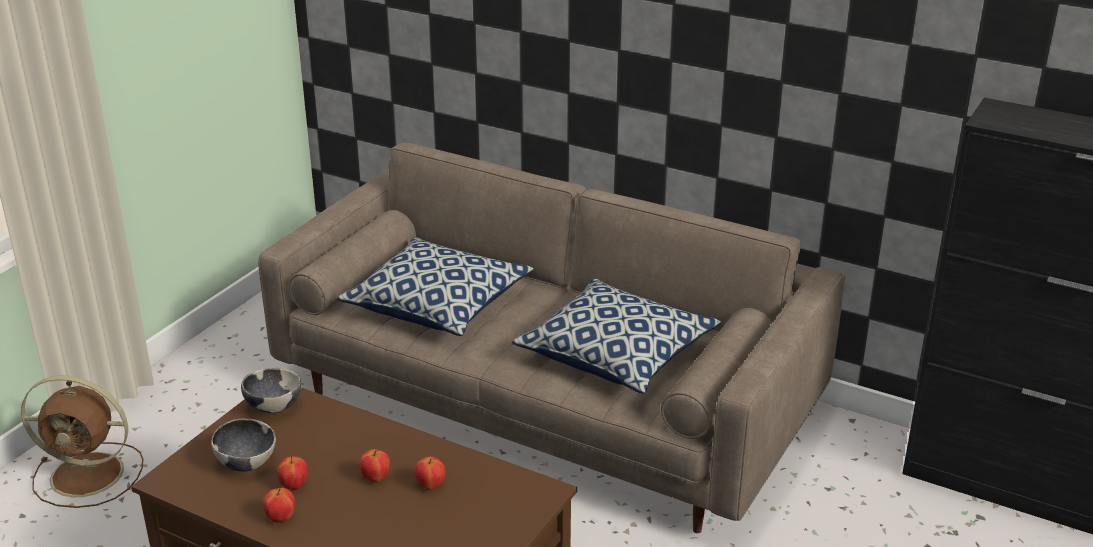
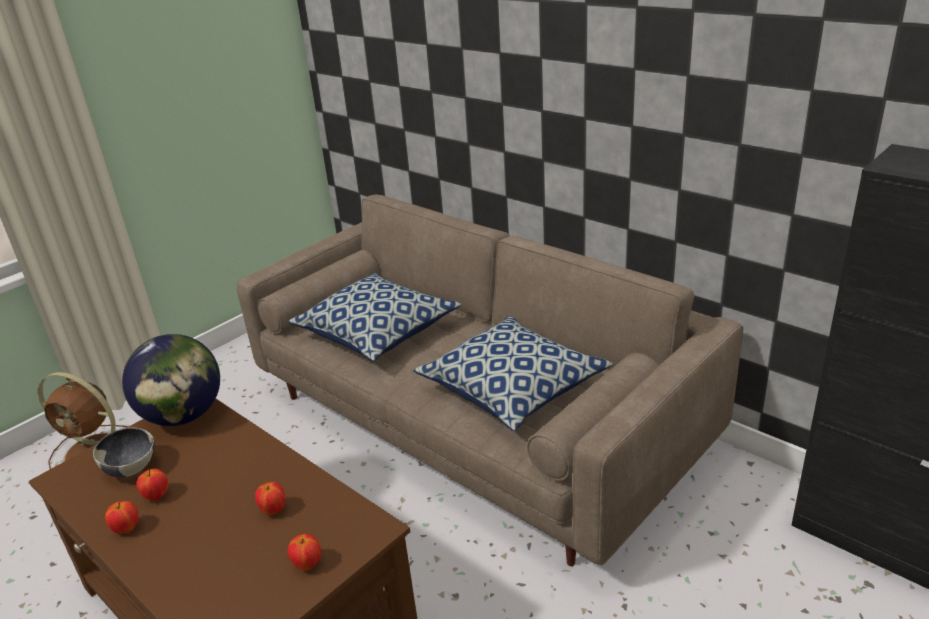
camera: 15 degrees right, 0 degrees up
bowl [241,368,301,414] -> globe [122,334,220,426]
apple [359,449,390,483] -> apple moved to [288,534,321,571]

